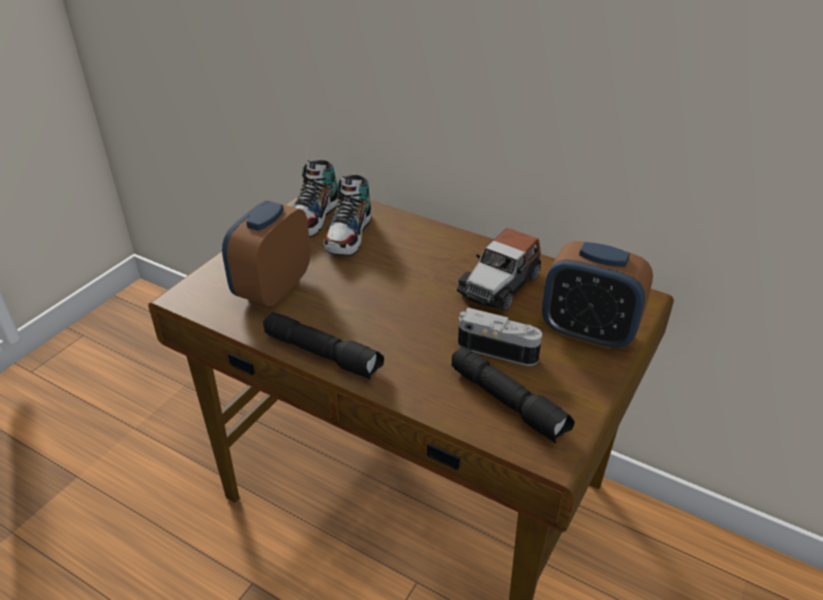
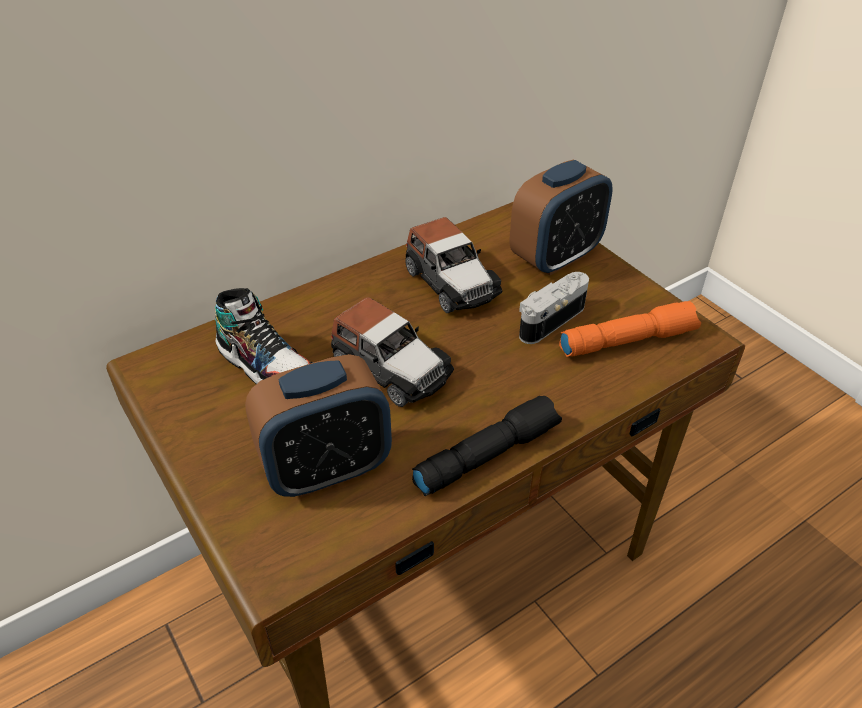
camera: 65 degrees left, 5 degrees up
alarm clock [222,200,311,307] -> alarm clock turned 75 degrees counterclockwise [245,354,392,497]
shoe [293,160,338,237] -> none
black flashlight [451,346,575,444] -> orange flashlight [559,301,701,357]
none -> toy car [331,297,454,407]

